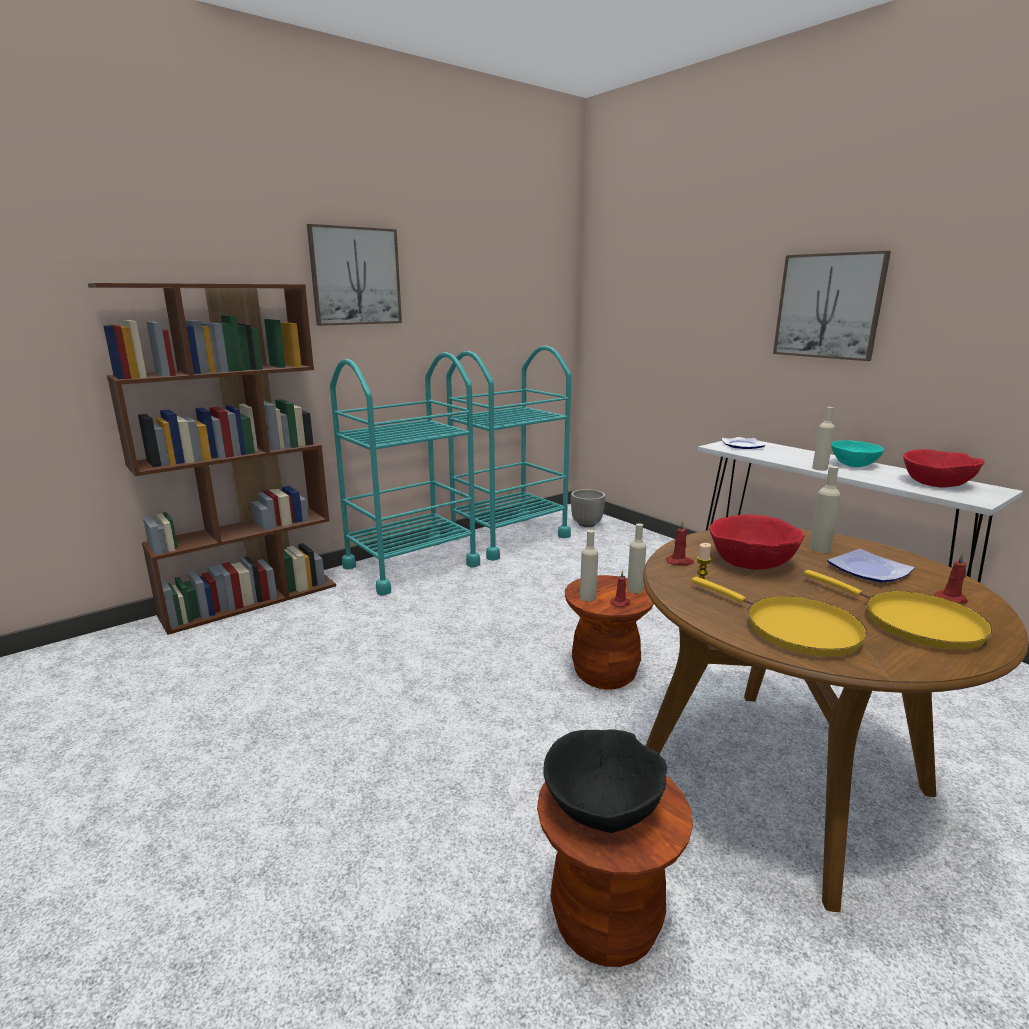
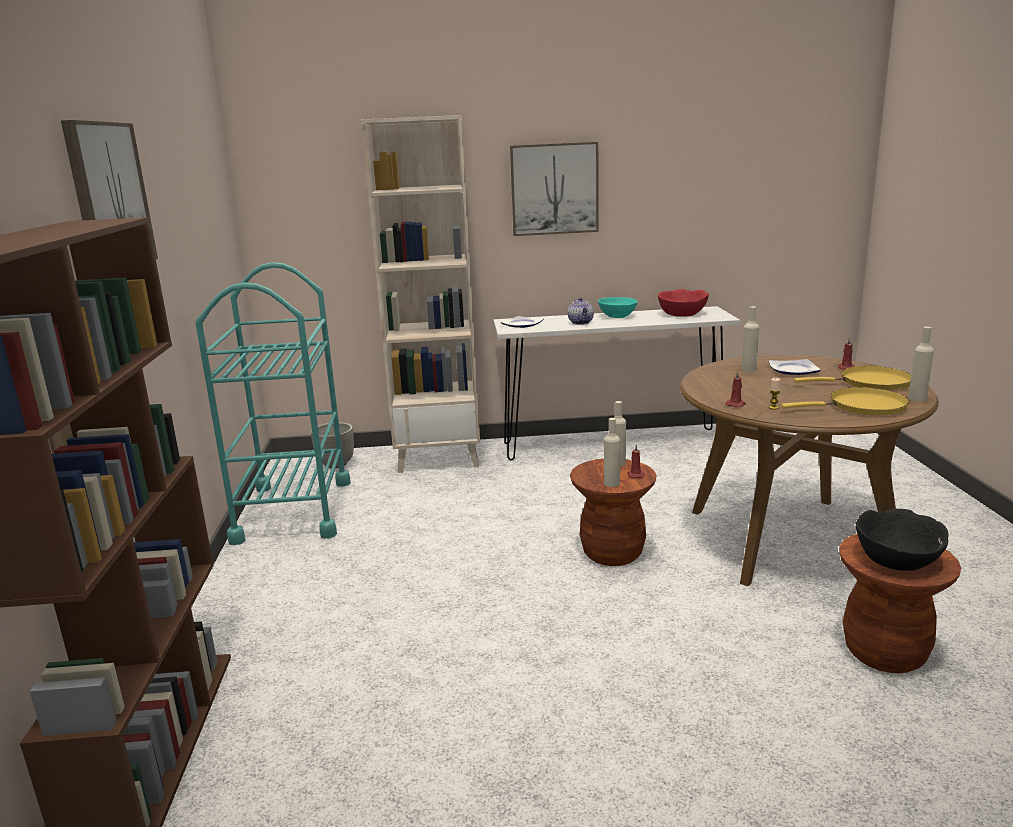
camera: 55 degrees left, 0 degrees up
turquoise cart [330,352,480,595] -> none
red bowl [710,514,805,570] -> none
beige bottle [812,407,835,471] -> beige bottle moved to [908,327,934,402]
none -> beige bookcase [361,115,480,473]
none -> teapot [568,298,594,325]

